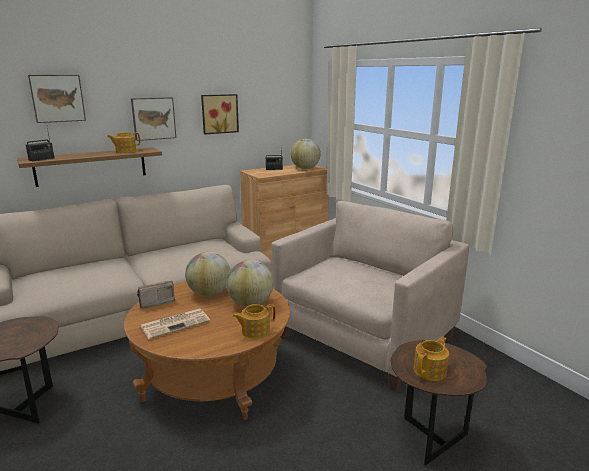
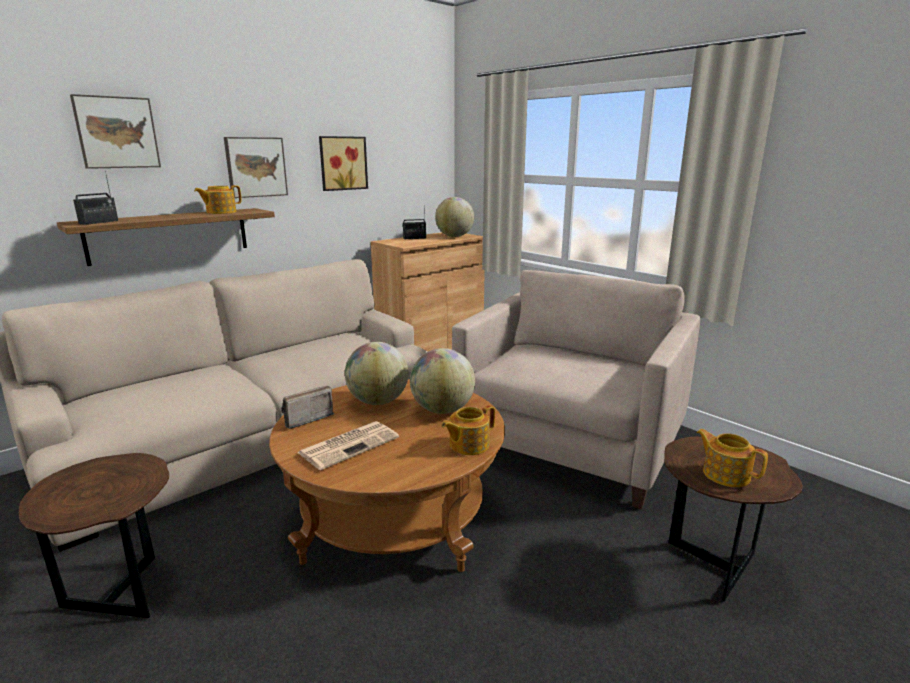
camera: 10 degrees left, 0 degrees up
teapot [413,336,449,381] -> teapot turned 75 degrees counterclockwise [696,429,768,487]

